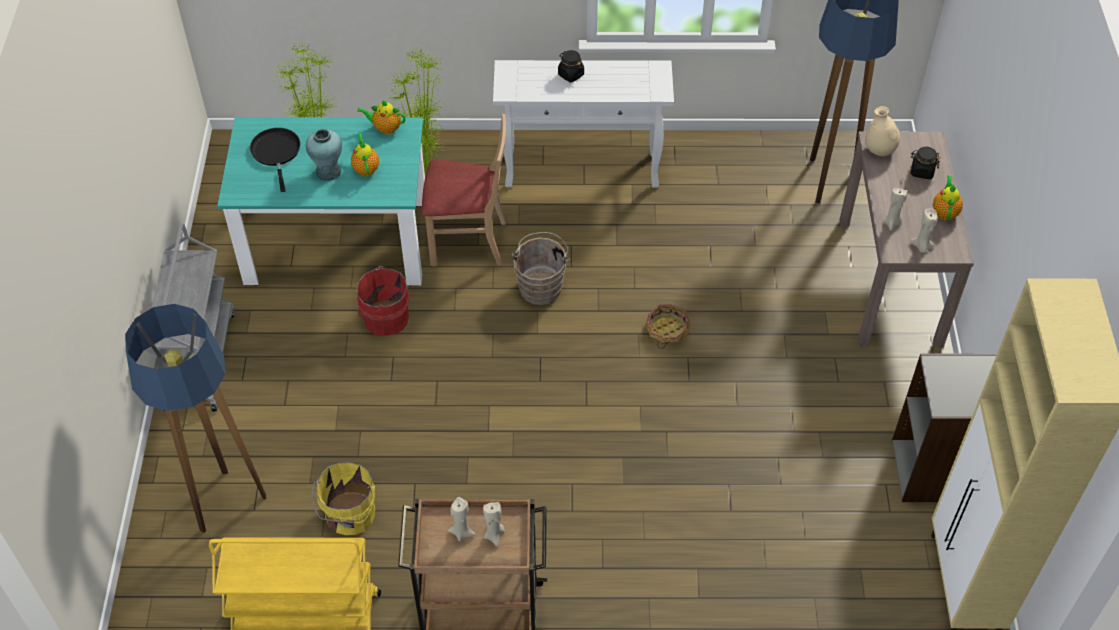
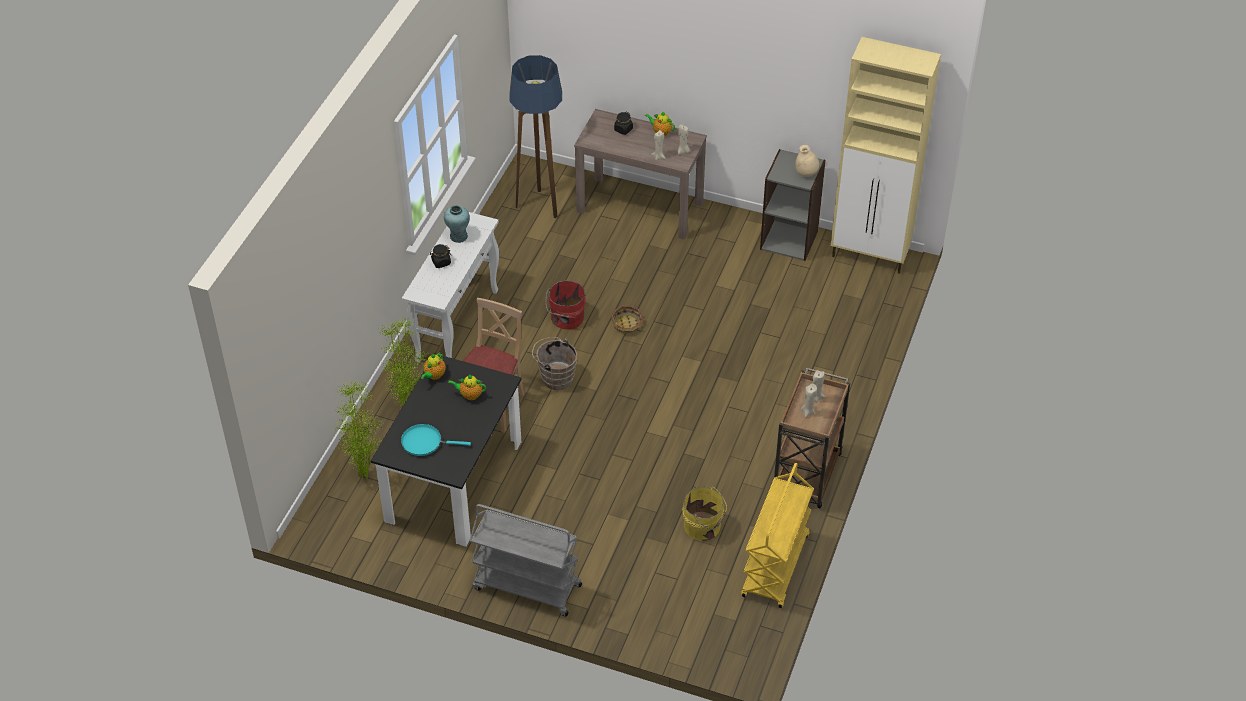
camera: 70 degrees left, 5 degrees down
floor lamp [125,304,266,533] -> none
turquoise dining table [217,117,425,286] -> black dining table [371,353,521,547]
black frying pan [250,128,300,192] -> turquoise frying pan [401,424,471,456]
turquoise vase [306,129,342,181] -> turquoise vase moved to [444,205,470,243]
red bucket [357,266,409,336] -> red bucket moved to [546,281,586,330]
beige vase [865,106,900,156] -> beige vase moved to [795,145,819,177]

